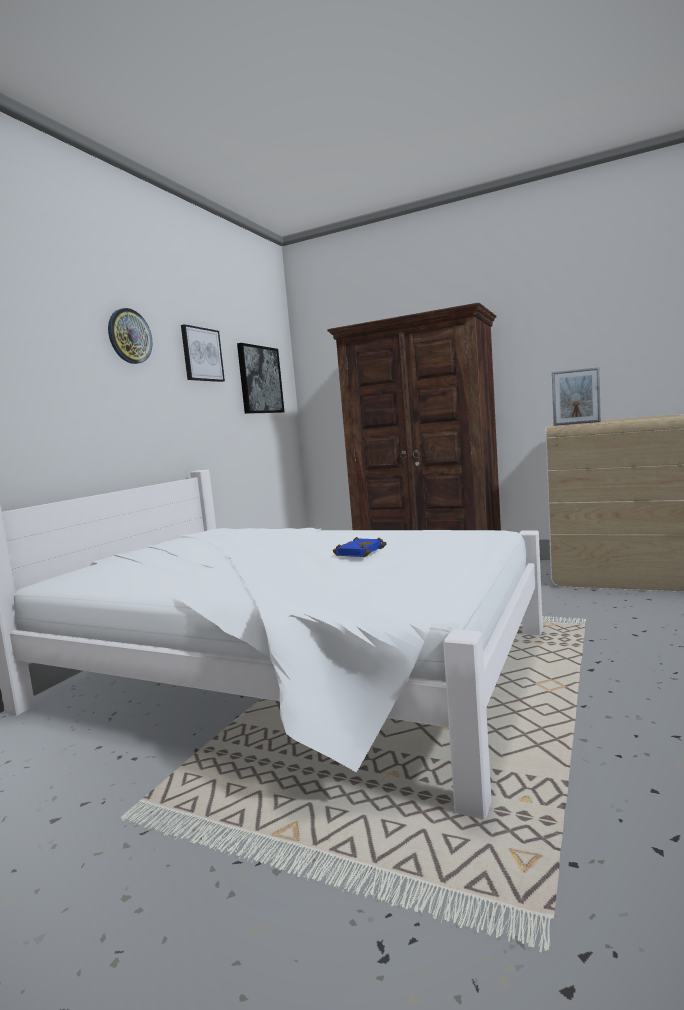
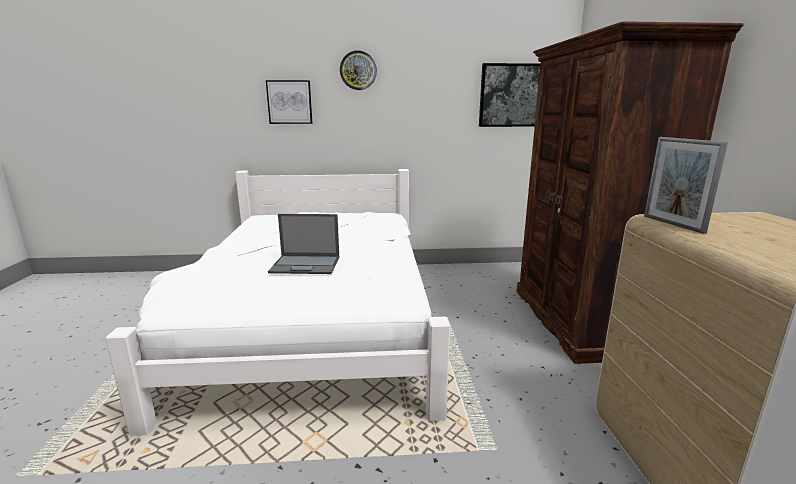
camera: 60 degrees right, 10 degrees up
picture [181,324,225,382] -> picture moved to [266,80,312,124]
blue book [333,537,387,557] -> laptop [268,214,340,274]

